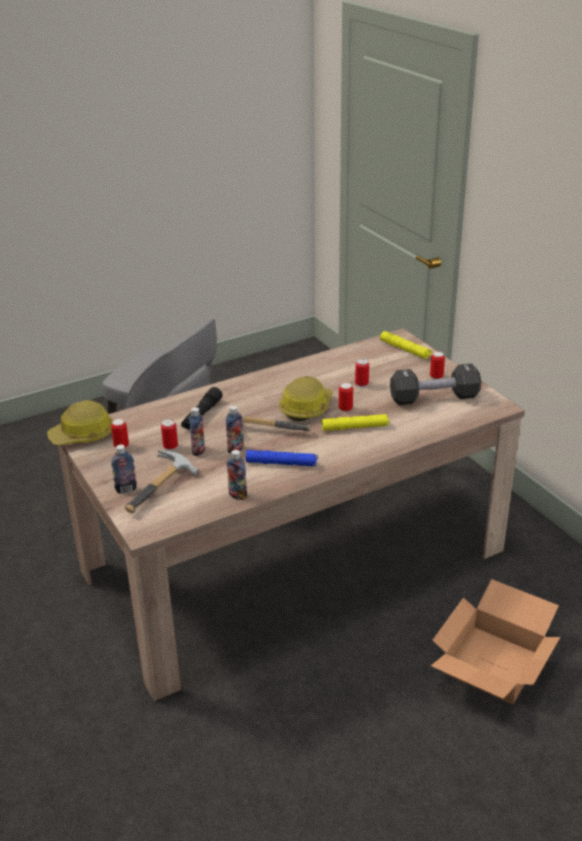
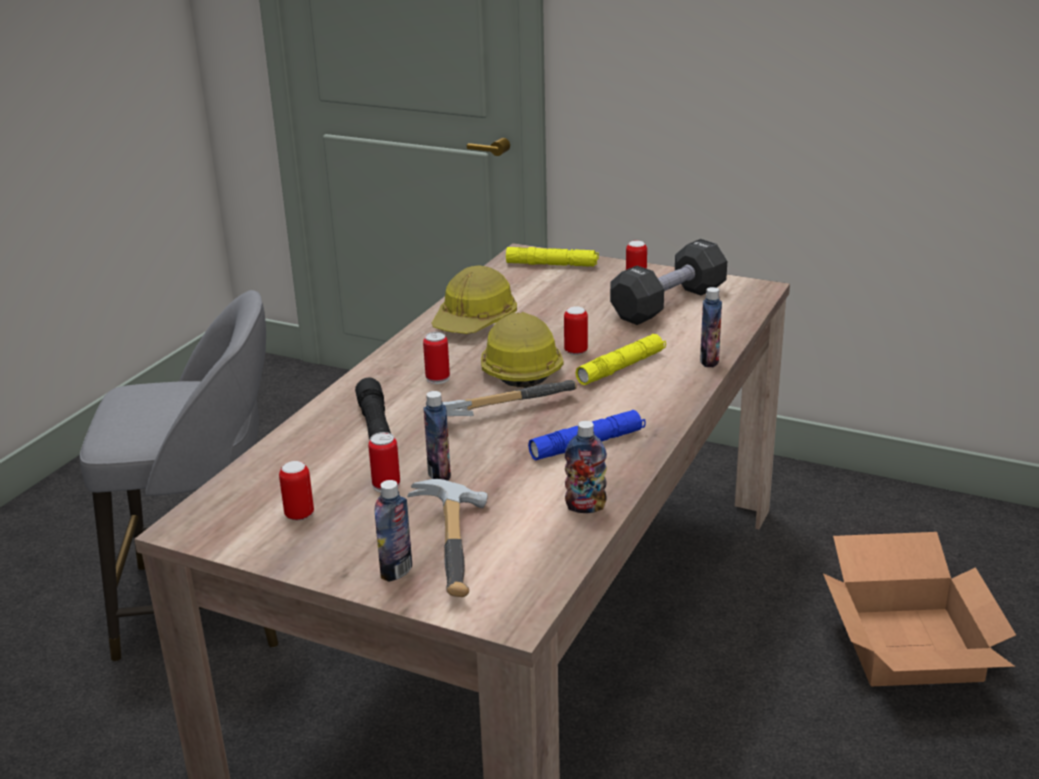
camera: 35 degrees left, 5 degrees down
hard hat [47,400,114,446] -> hard hat moved to [432,265,517,334]
bottle [226,406,244,453] -> bottle moved to [700,287,722,367]
can [355,359,369,388] -> can moved to [423,332,450,384]

